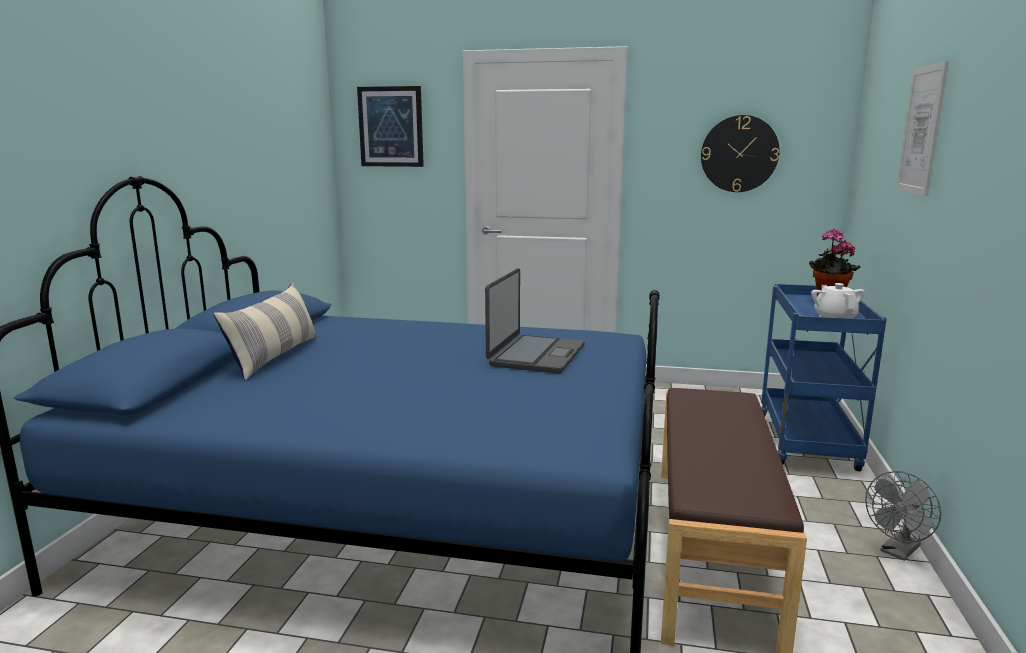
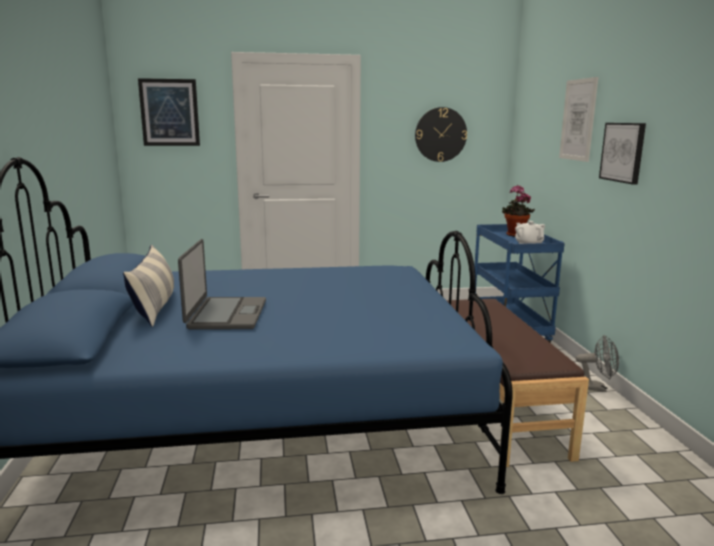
camera: 20 degrees left, 0 degrees up
laptop [485,268,584,374] -> laptop moved to [178,239,266,329]
grey fan [865,471,941,561] -> grey fan turned 105 degrees counterclockwise [576,335,619,392]
none -> picture [599,123,646,185]

